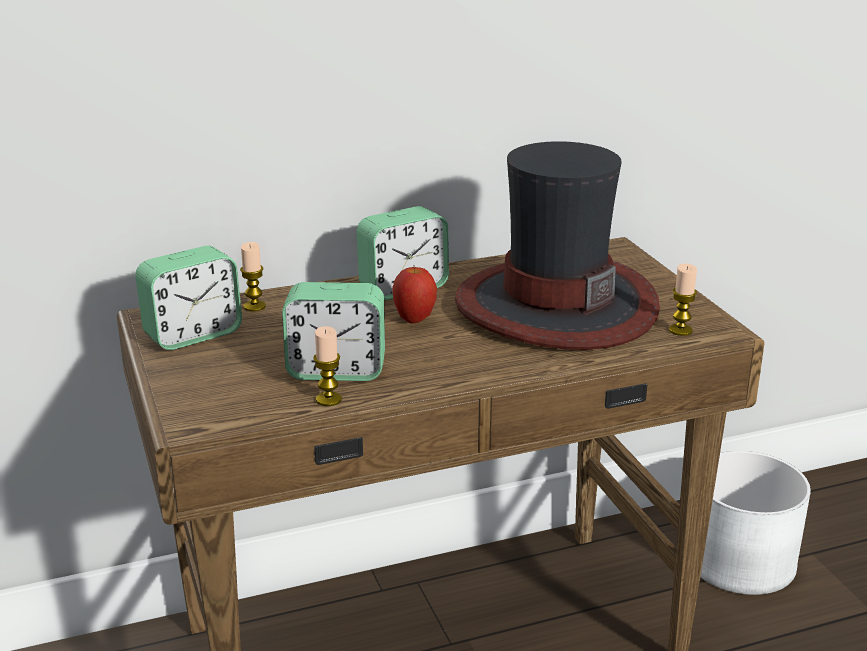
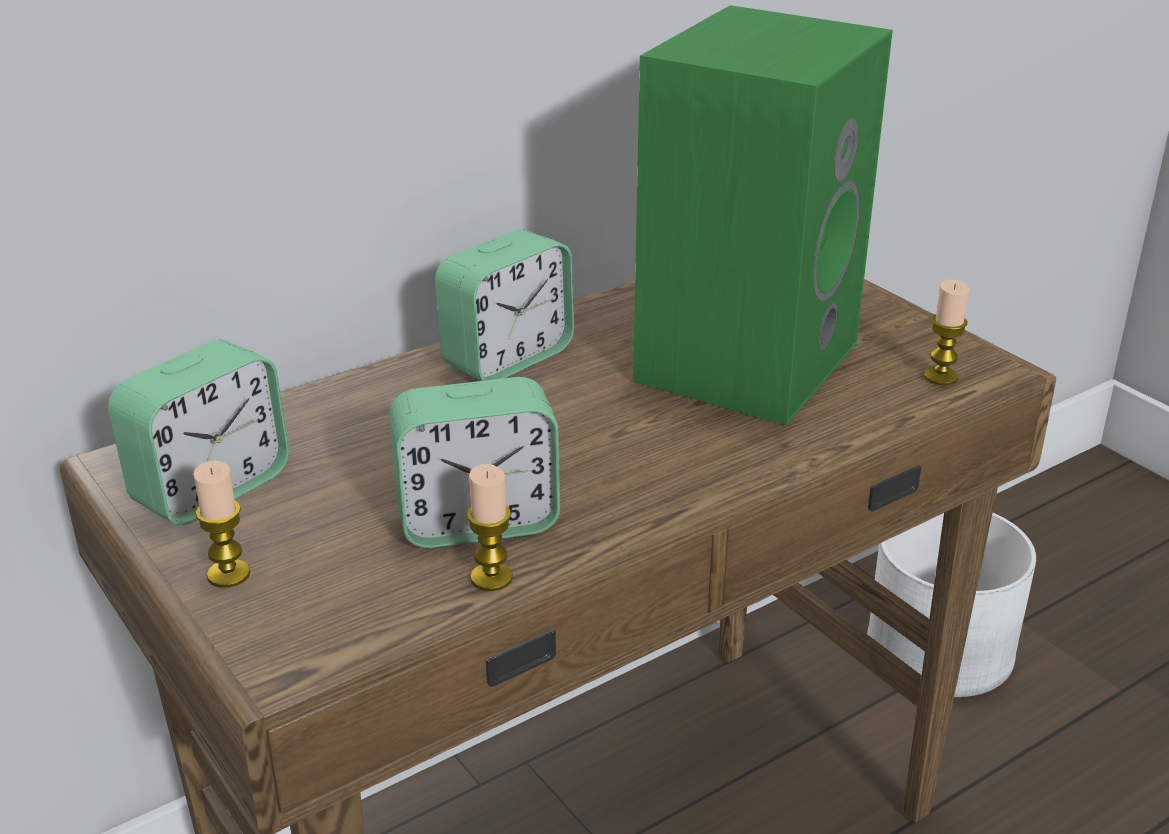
camera: 15 degrees left, 5 degrees up
candle [240,242,266,312] -> candle moved to [193,461,250,588]
apple [392,266,437,323] -> none
hat [455,141,660,350] -> green speaker [633,5,893,426]

